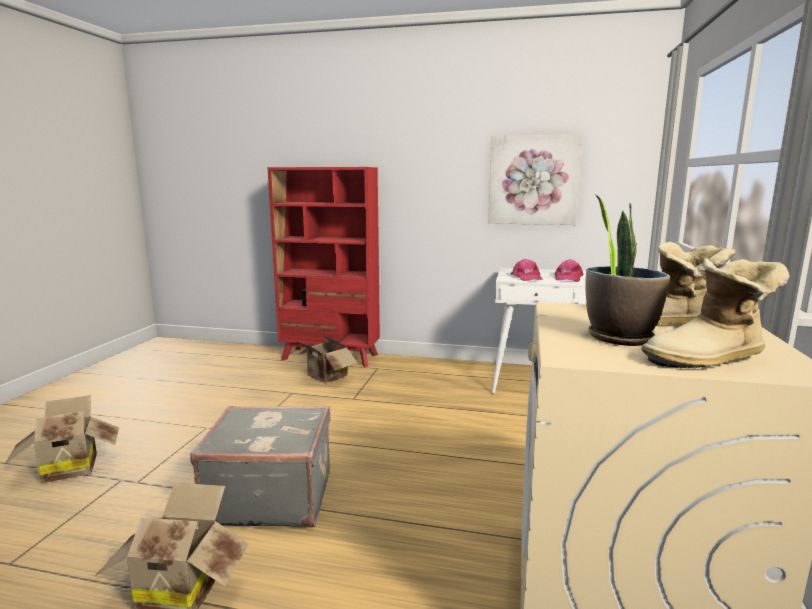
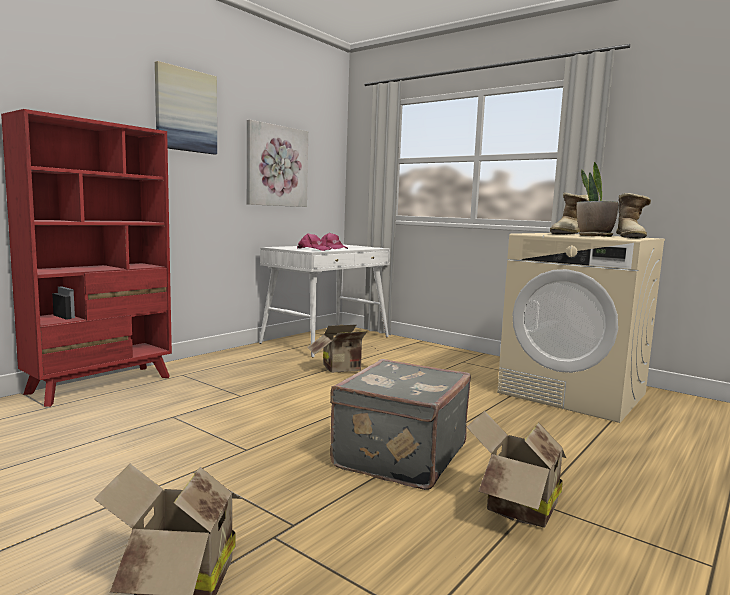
camera: 65 degrees left, 5 degrees down
cardboard box [296,334,358,383] -> cardboard box moved to [307,325,377,373]
none -> picture [155,61,217,154]

